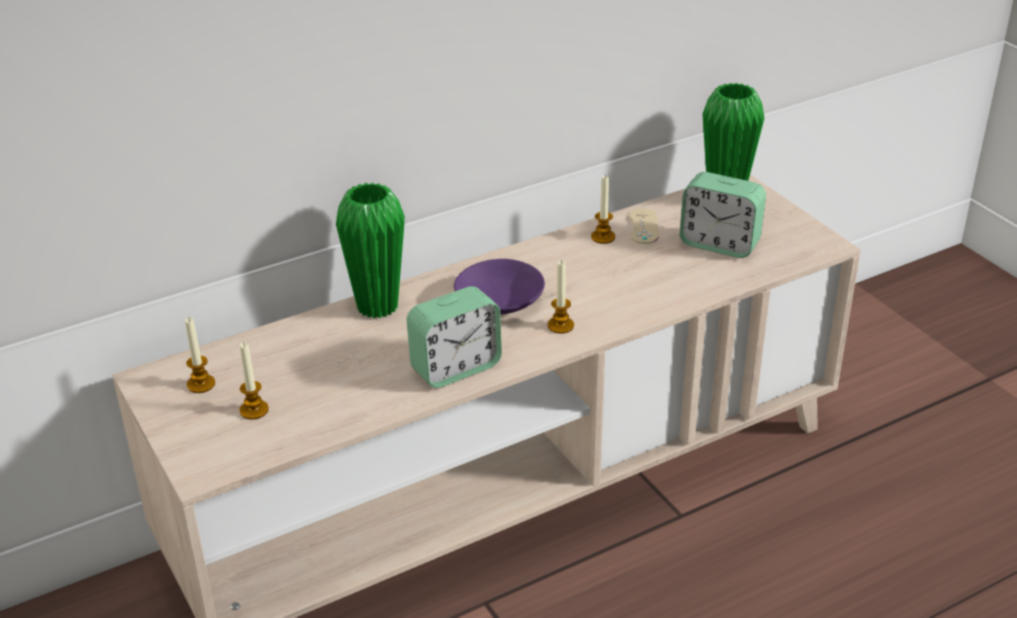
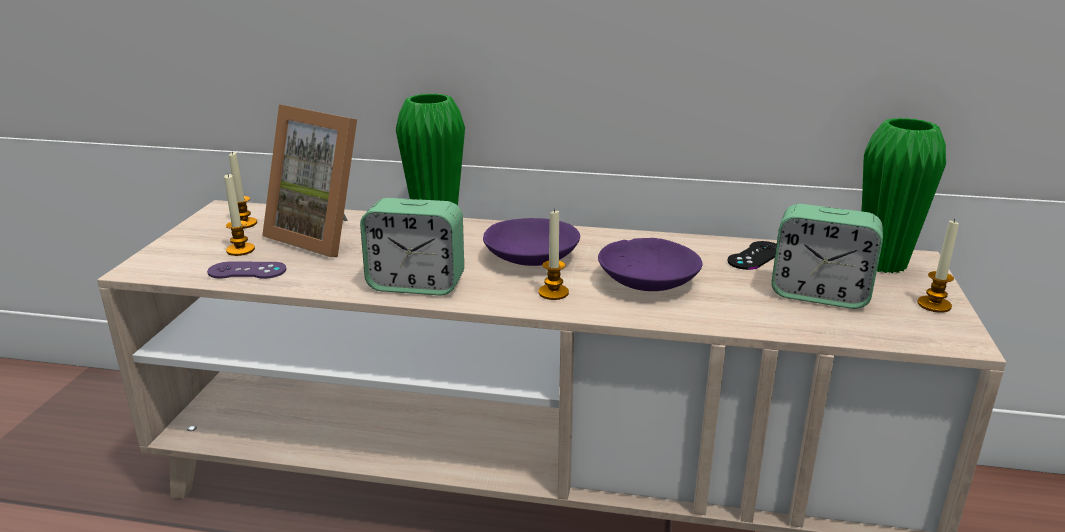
camera: 40 degrees right, 10 degrees down
candle [591,175,615,244] -> candle moved to [917,219,959,313]
beige game controller [629,208,659,244] -> black game controller [727,241,777,270]
alarm clock [680,172,766,258] -> alarm clock turned 45 degrees counterclockwise [771,204,883,309]
none -> purple game controller [207,262,286,279]
none -> picture frame [262,104,357,257]
none -> purple bowl [598,238,702,291]

